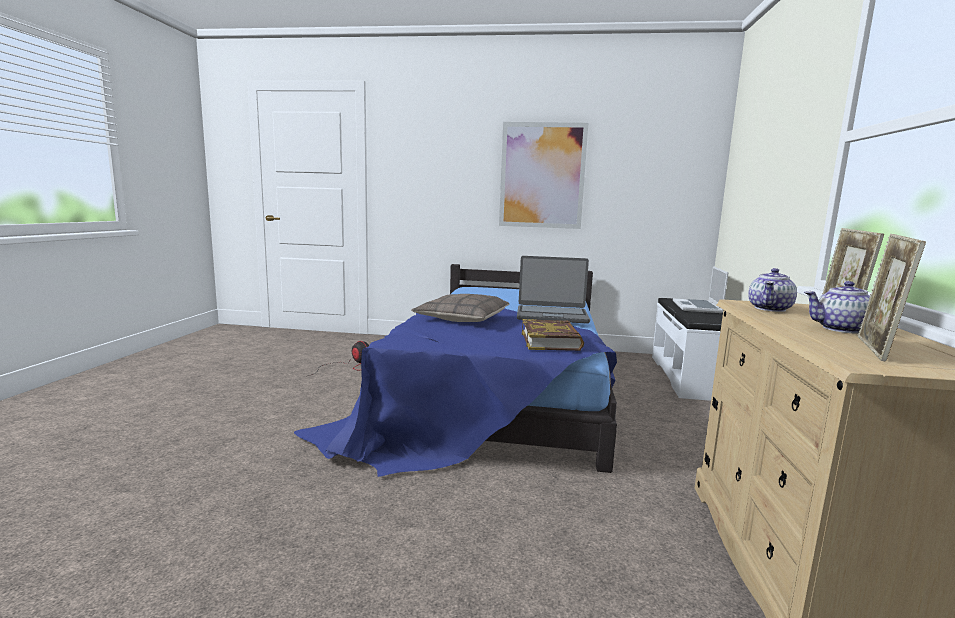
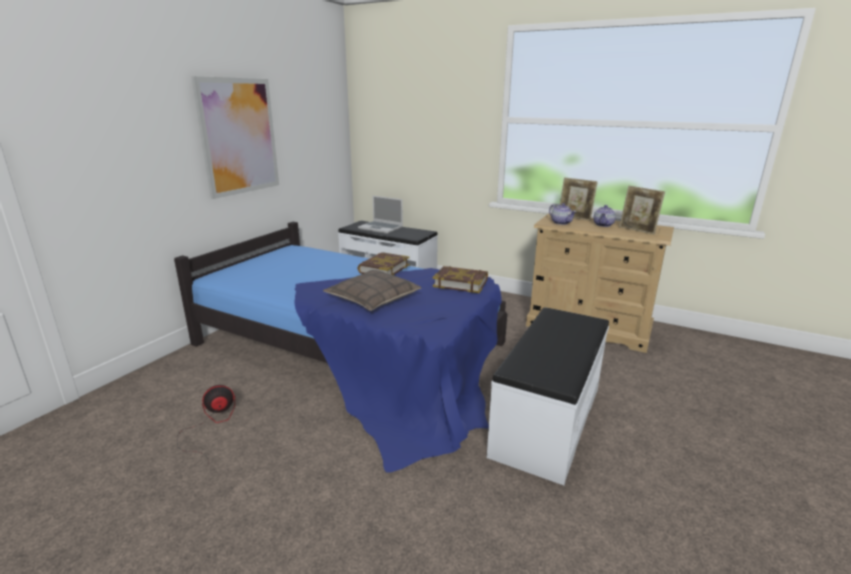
camera: 70 degrees left, 10 degrees up
laptop [517,256,590,324] -> book [357,252,409,275]
none -> white bench [487,307,609,485]

